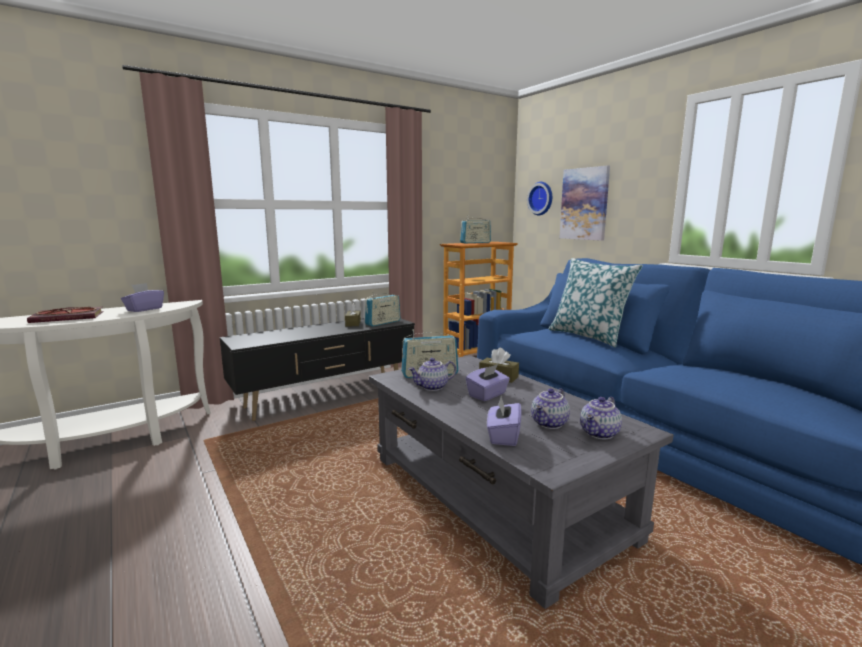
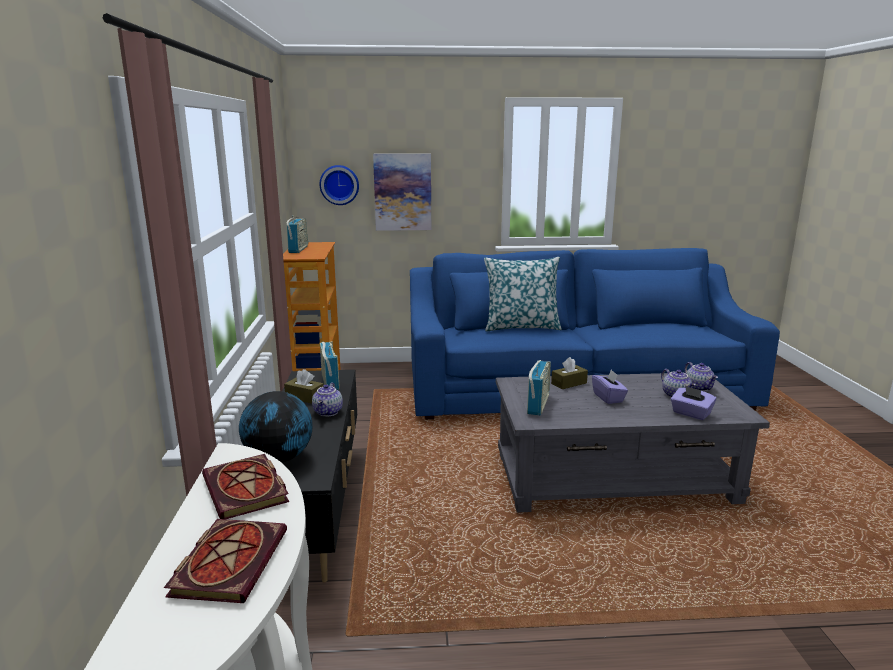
camera: 60 degrees left, 5 degrees up
purple tissue box [121,283,164,312] -> book [202,454,289,519]
teapot [408,358,456,391] -> teapot moved to [312,382,343,417]
none -> globe [239,391,313,463]

